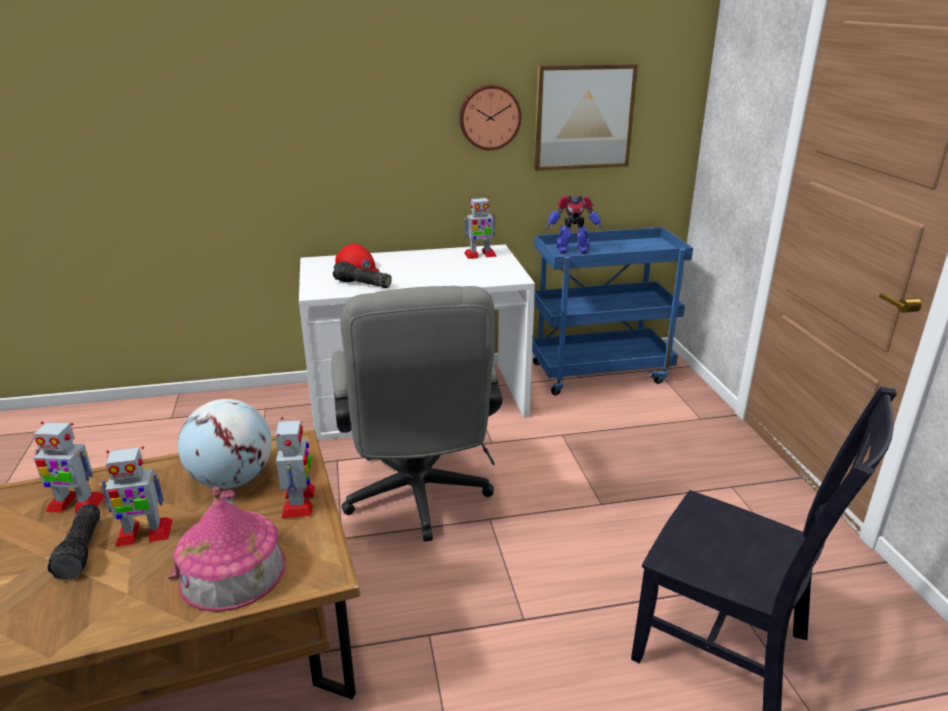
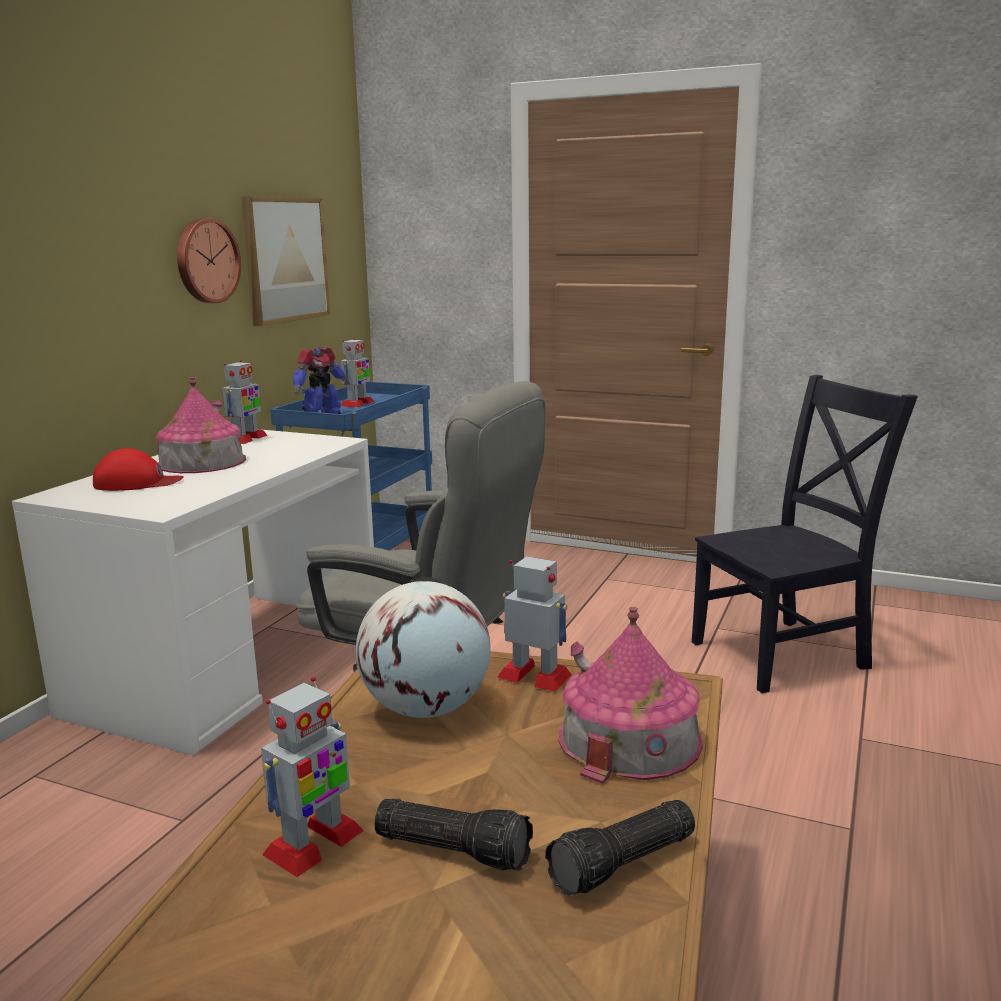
camera: 55 degrees left, 10 degrees down
toy robot [100,446,173,547] -> toy robot moved to [340,338,374,408]
flashlight [333,261,392,288] -> flashlight moved to [545,800,695,896]
none -> toy house [156,377,246,473]

